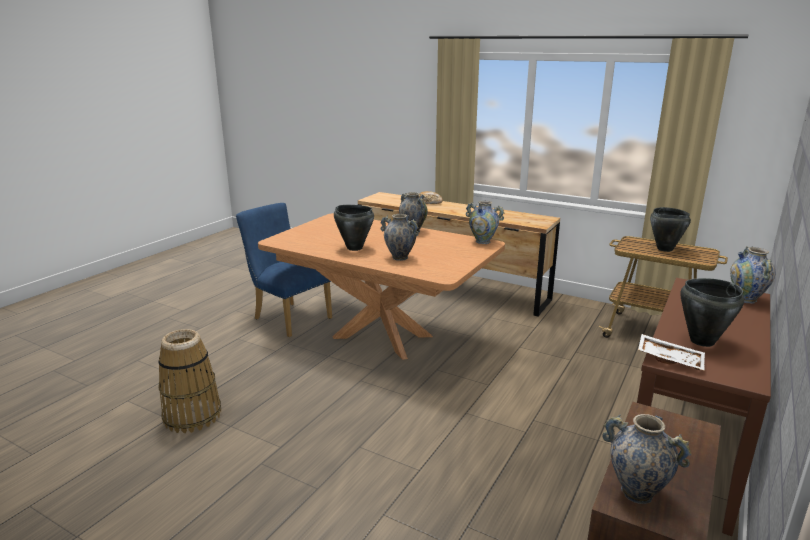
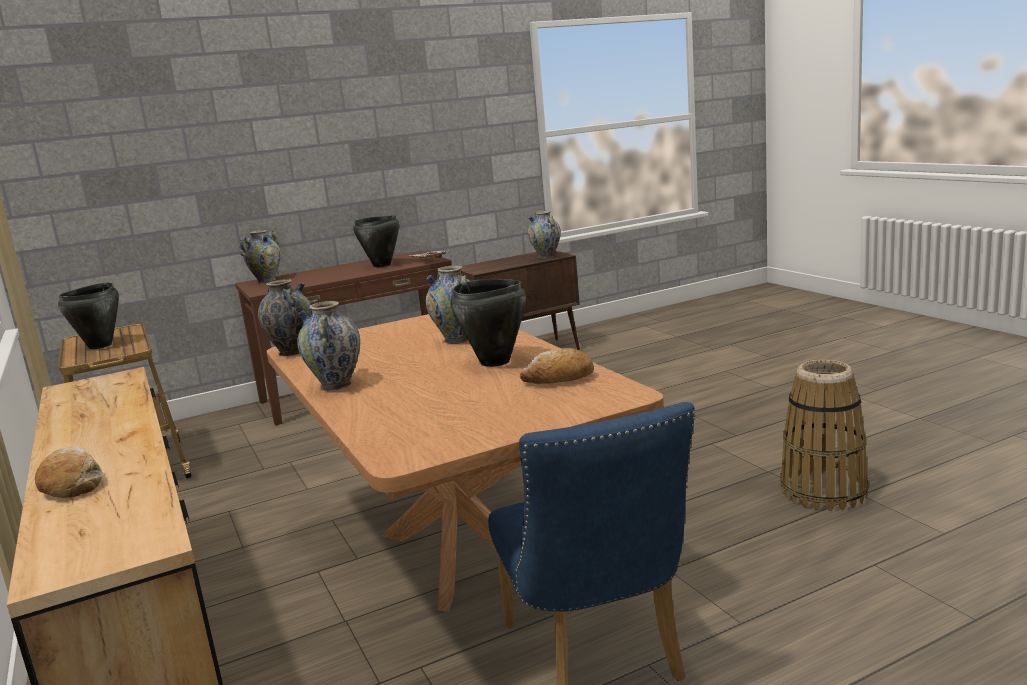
camera: 145 degrees left, 5 degrees down
none -> bread [520,348,594,384]

